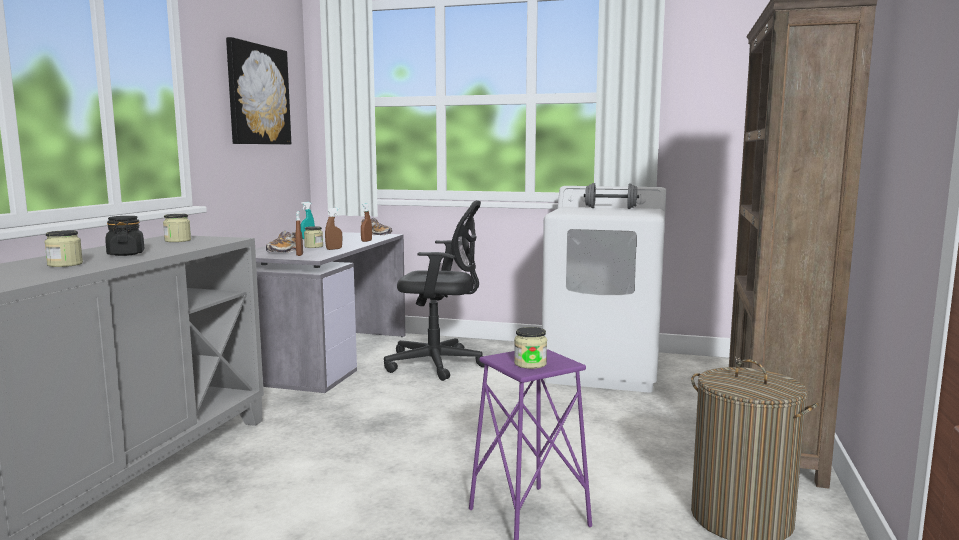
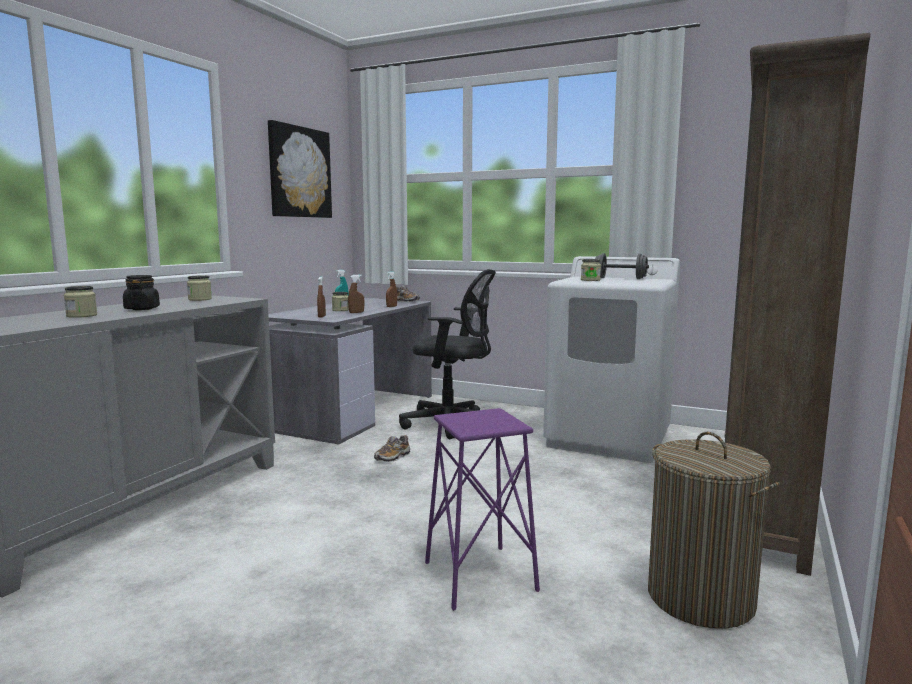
camera: 10 degrees right, 0 degrees up
shoe [266,231,296,253] -> shoe moved to [374,435,410,462]
jar [514,327,547,369] -> jar moved to [581,259,601,281]

